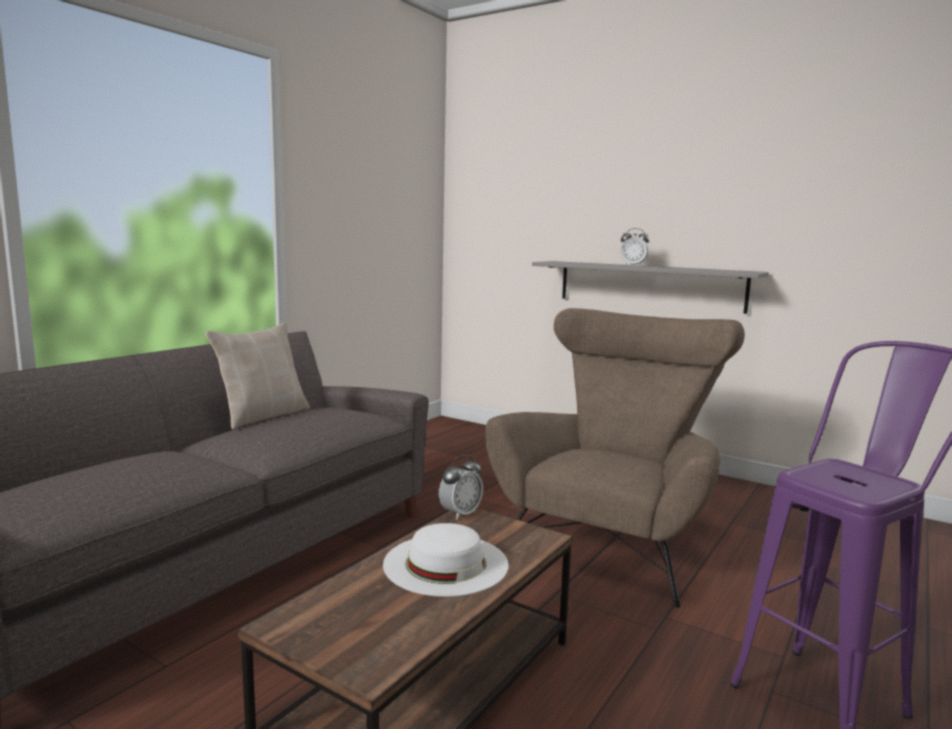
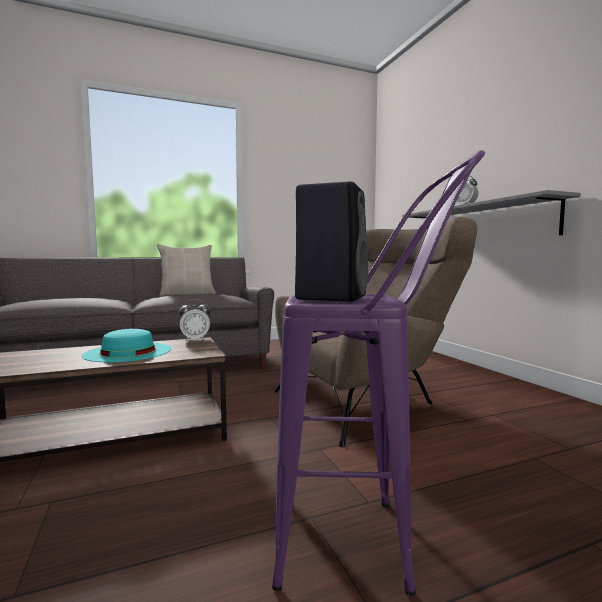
camera: 35 degrees right, 5 degrees down
white hat [383,523,508,597] -> turquoise hat [82,329,171,362]
none -> black speaker [295,182,368,301]

